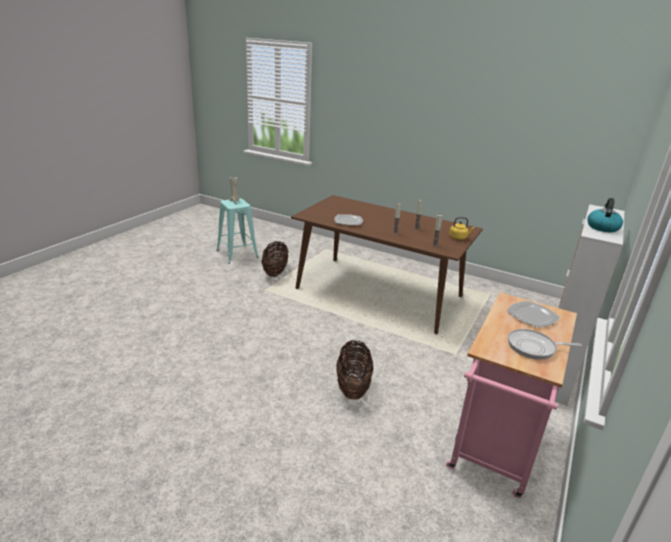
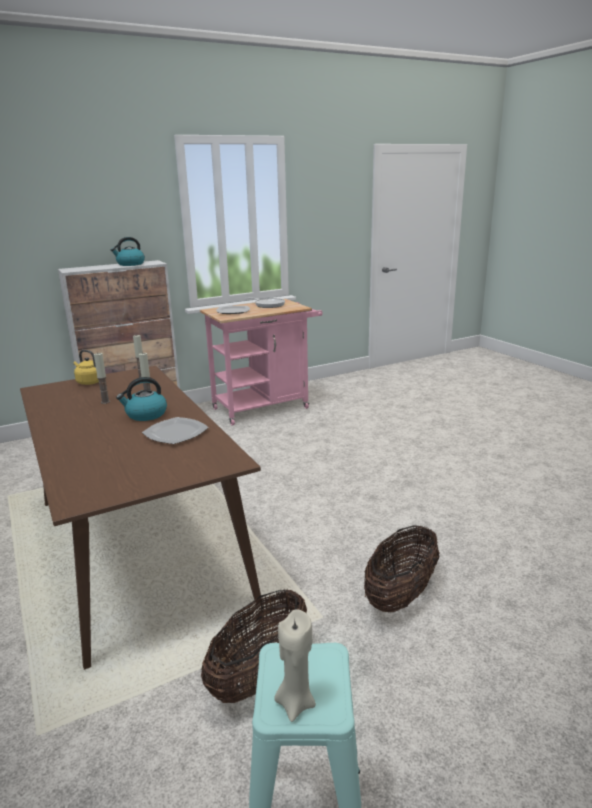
camera: 145 degrees left, 5 degrees down
basket [336,340,373,400] -> basket moved to [364,525,440,612]
none -> kettle [116,377,167,421]

